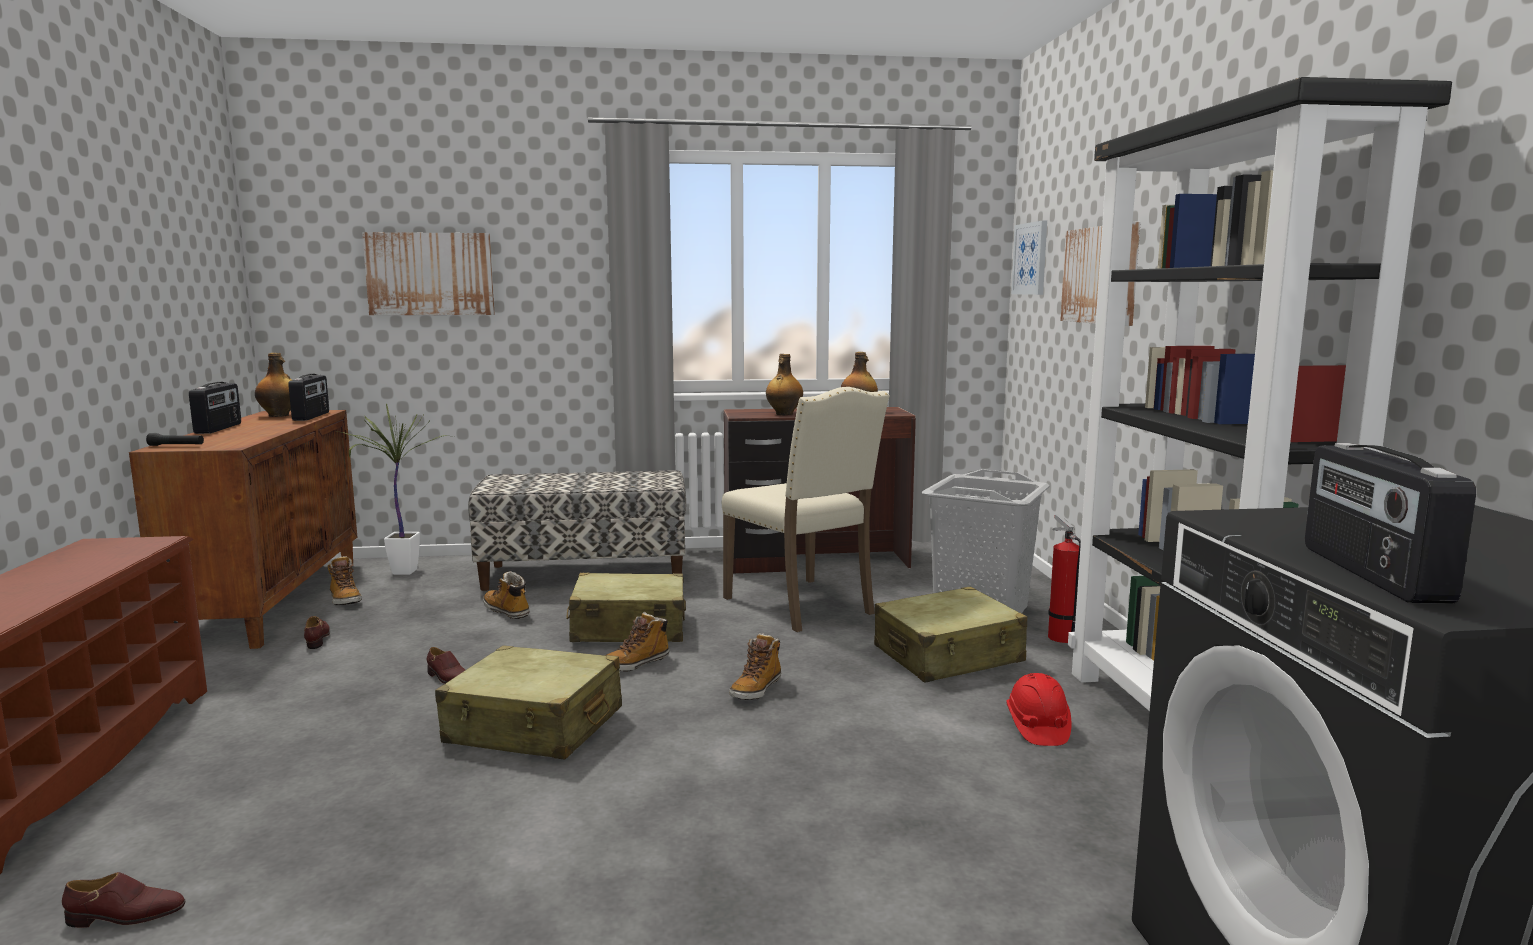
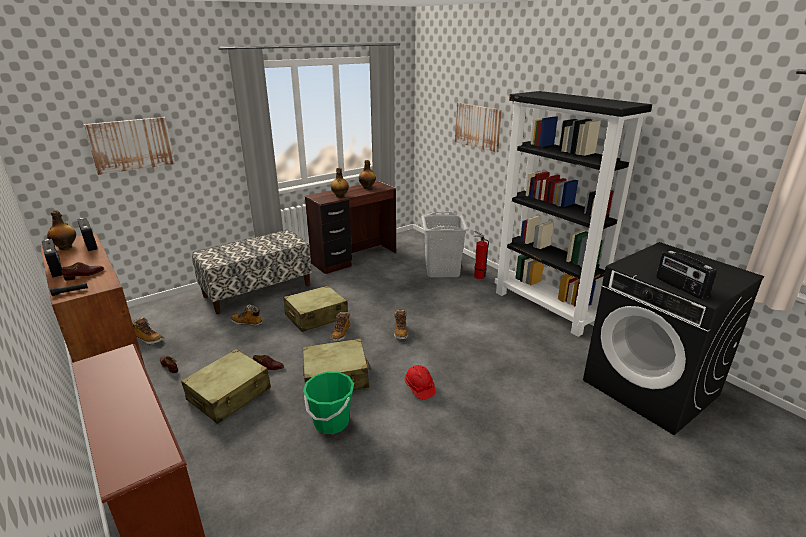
camera: 30 degrees left, 15 degrees up
brown shoe [62,872,185,928] -> brown shoe moved to [61,262,104,281]
potted plant [334,403,454,575] -> none
beige chair [722,387,890,632] -> none
beige suitcase [874,587,1027,683] -> beige suitcase moved to [181,349,271,424]
red hard hat [1006,673,1071,746] -> red hard hat moved to [404,365,435,400]
picture [1011,220,1047,295] -> none
none -> green bucket [303,372,354,434]

